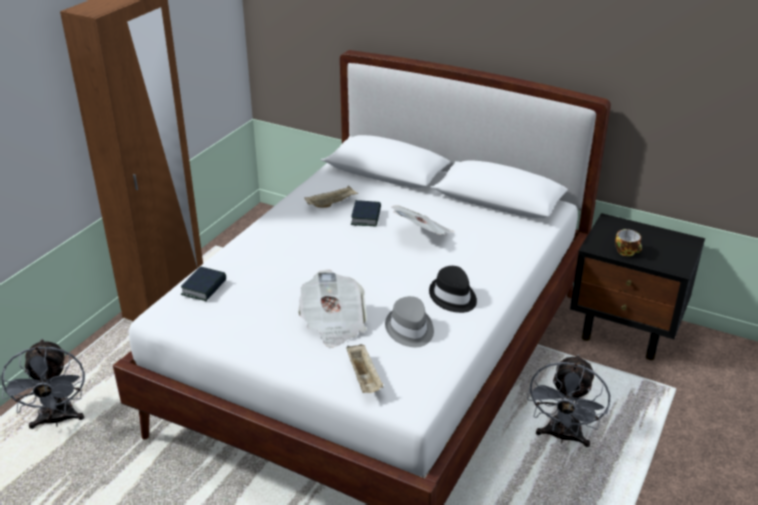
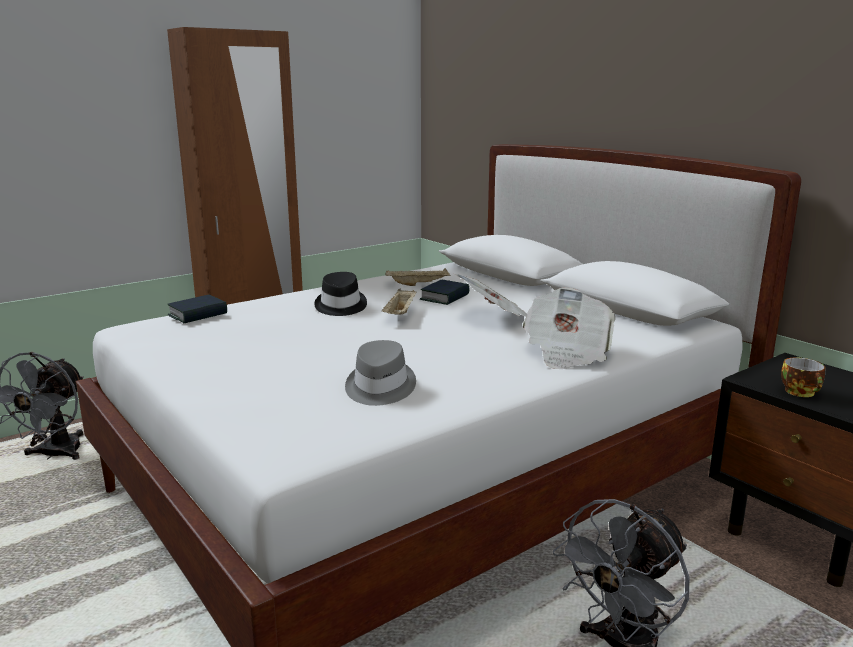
camera: 25 degrees right, 15 degrees down
newspaper [298,270,367,348] -> newspaper moved to [523,287,616,369]
beige tray [346,344,383,393] -> beige tray moved to [382,288,416,315]
black hat [429,266,477,313] -> black hat moved to [314,272,367,316]

